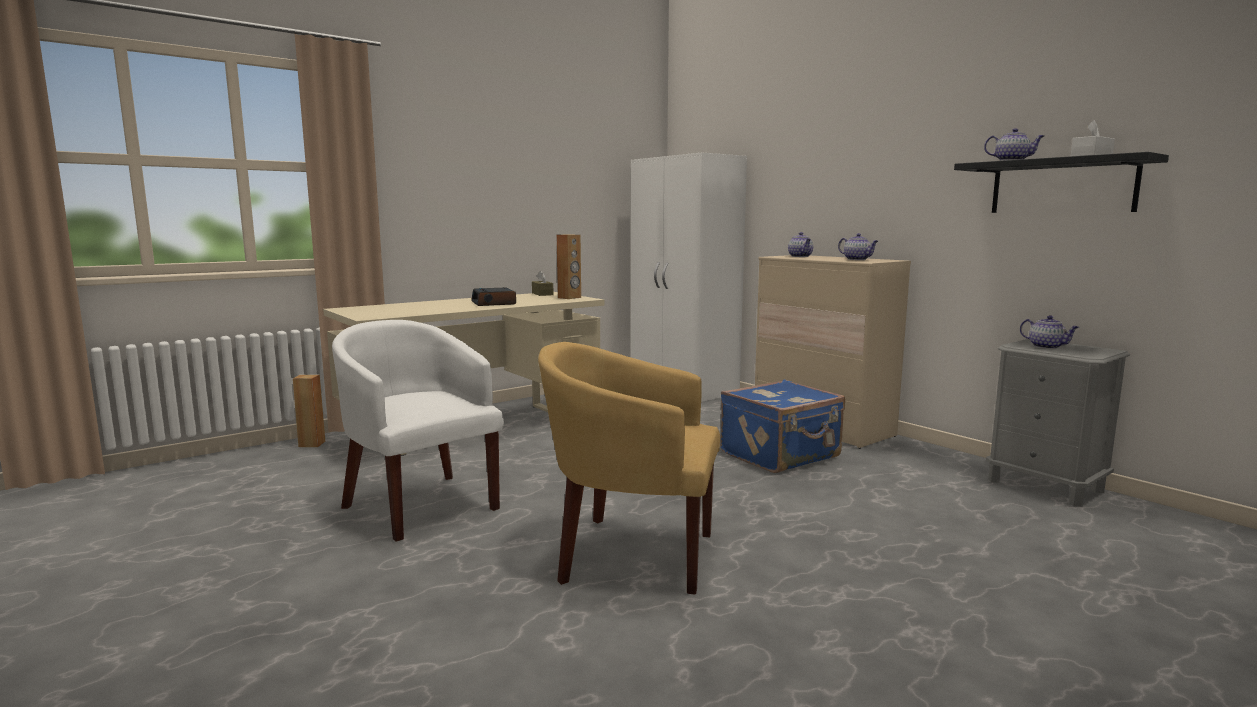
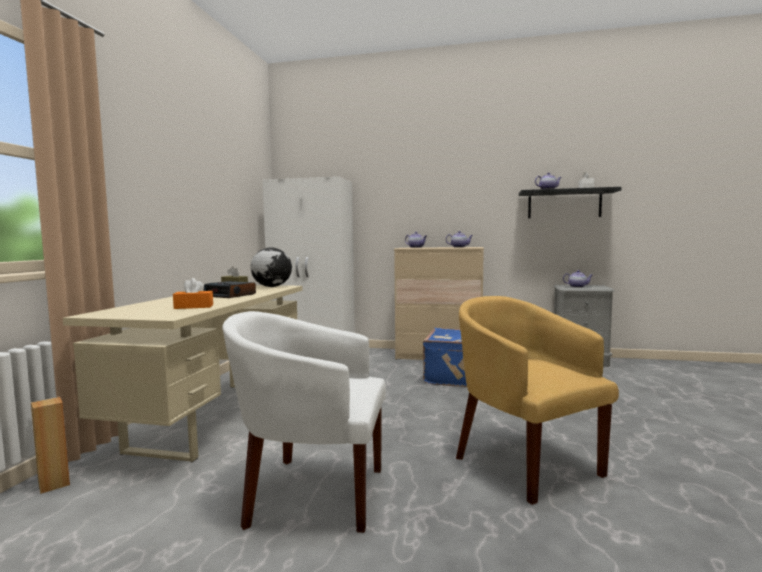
camera: 40 degrees left, 5 degrees down
yellow armchair [538,342,720,594] -> yellow armchair turned 90 degrees clockwise [456,296,619,505]
brown speaker [557,234,581,299] -> globe [251,247,292,287]
none -> orange tissue box [173,278,213,309]

